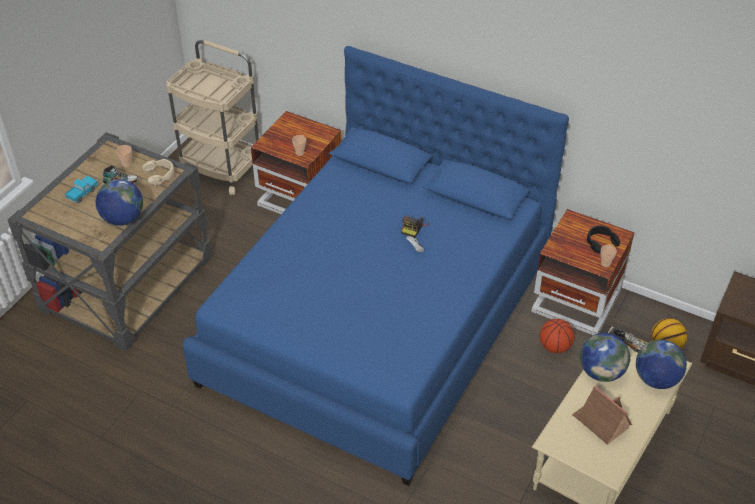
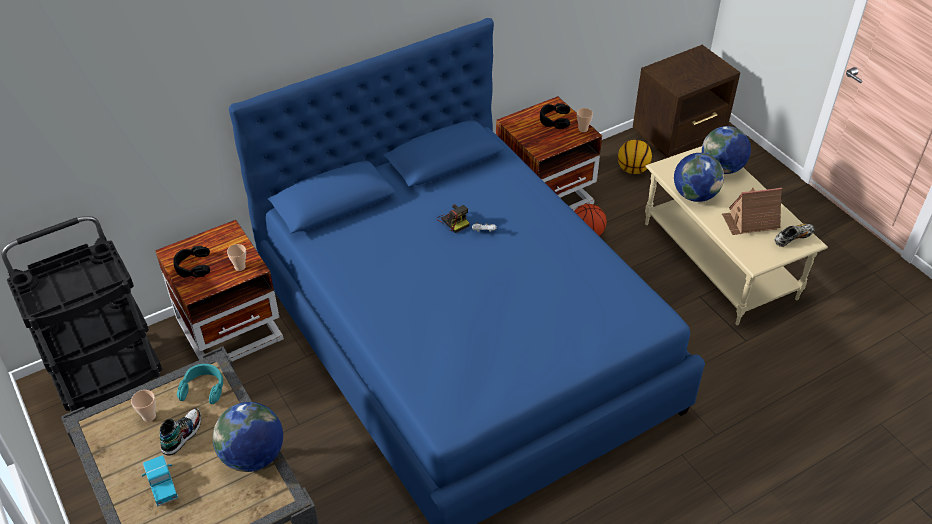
camera: 60 degrees left, 0 degrees up
beige headphones [142,159,174,185] -> turquoise headphones [177,364,223,404]
beige cart [166,40,259,195] -> black cart [2,216,162,412]
shoe [609,327,647,352] -> shoe moved to [774,224,815,247]
none -> black headphones [173,246,210,278]

